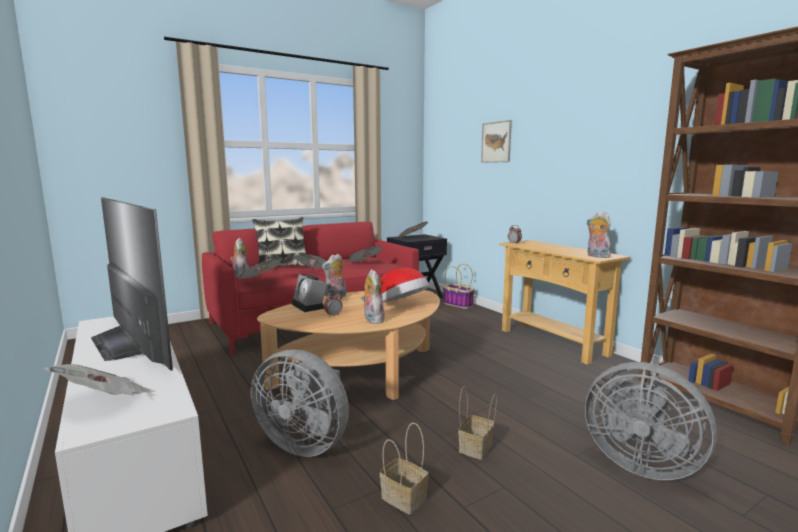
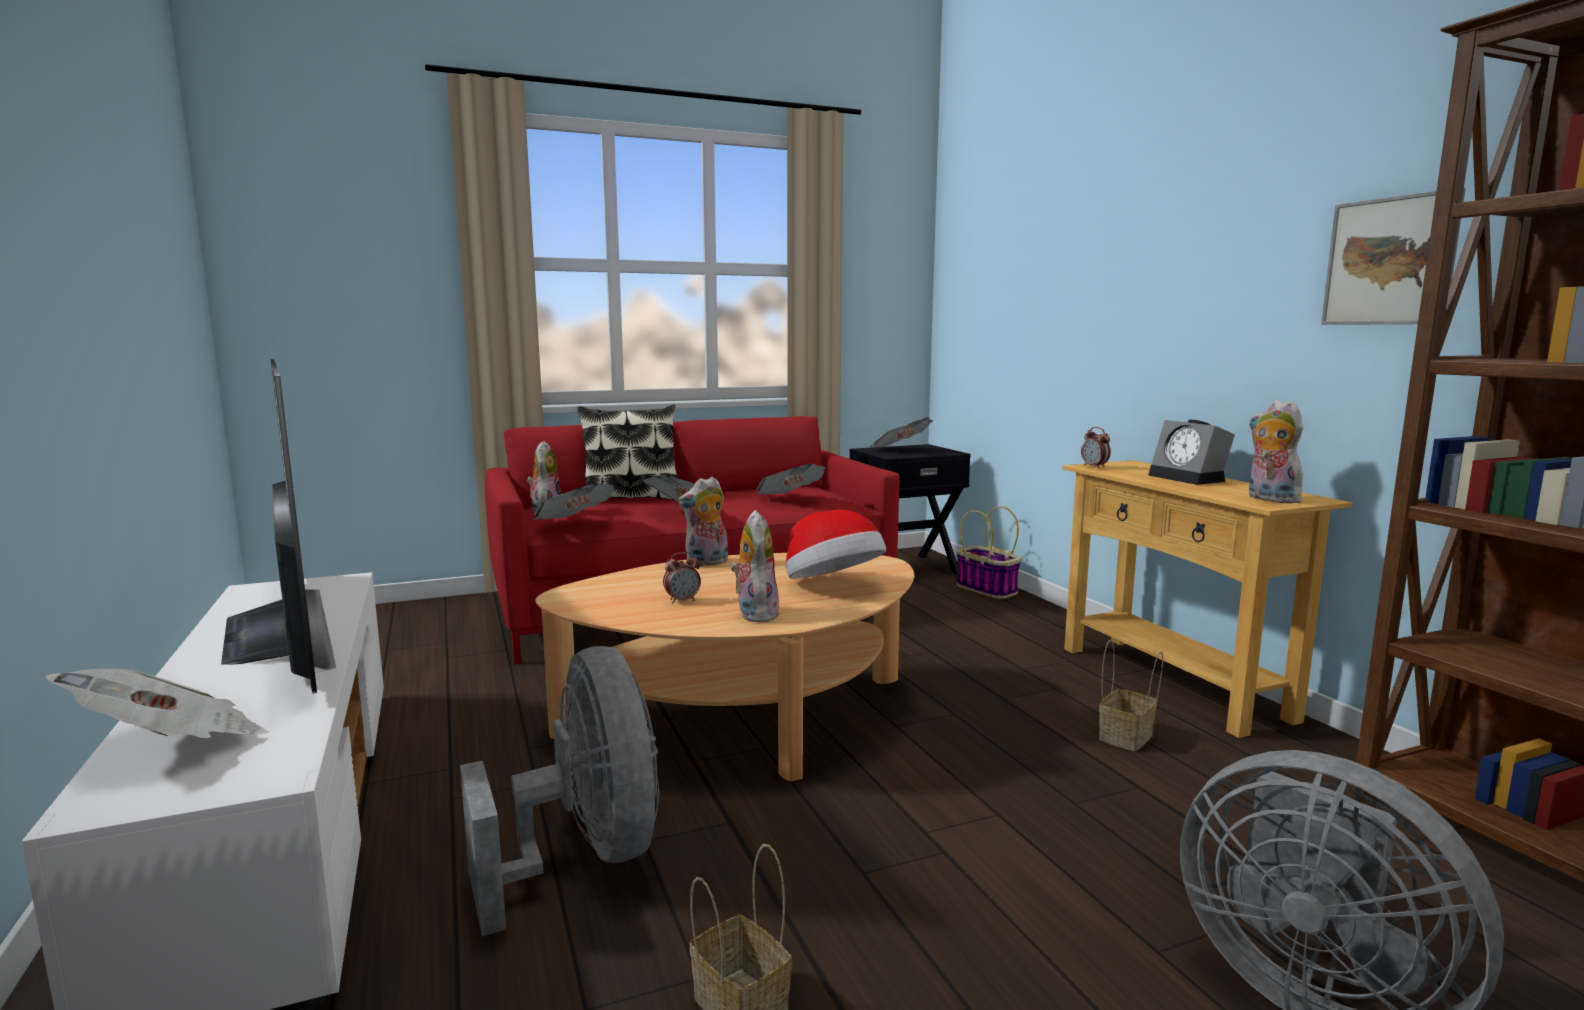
camera: 10 degrees right, 0 degrees up
grey fan [251,349,349,457] -> grey fan turned 150 degrees counterclockwise [460,646,659,936]
alarm clock [292,275,327,312] -> alarm clock moved to [1148,420,1235,485]
basket [458,386,497,460] -> basket moved to [1099,640,1163,751]
picture [481,120,512,163] -> picture moved to [1321,188,1466,325]

